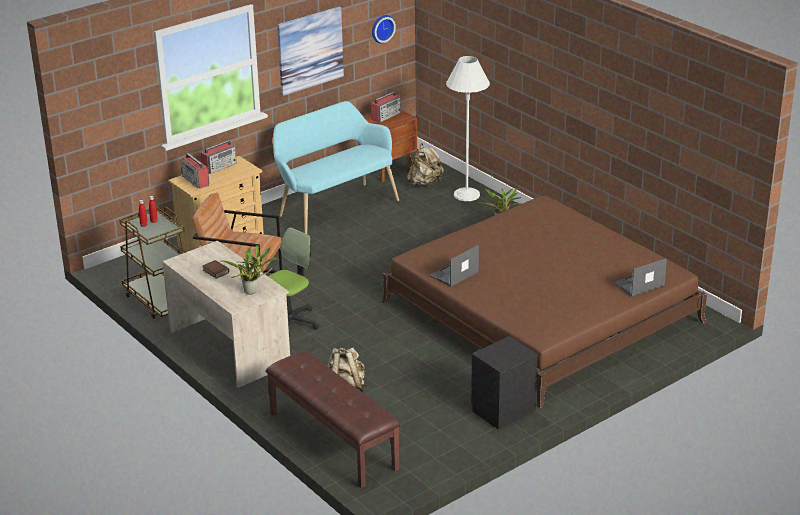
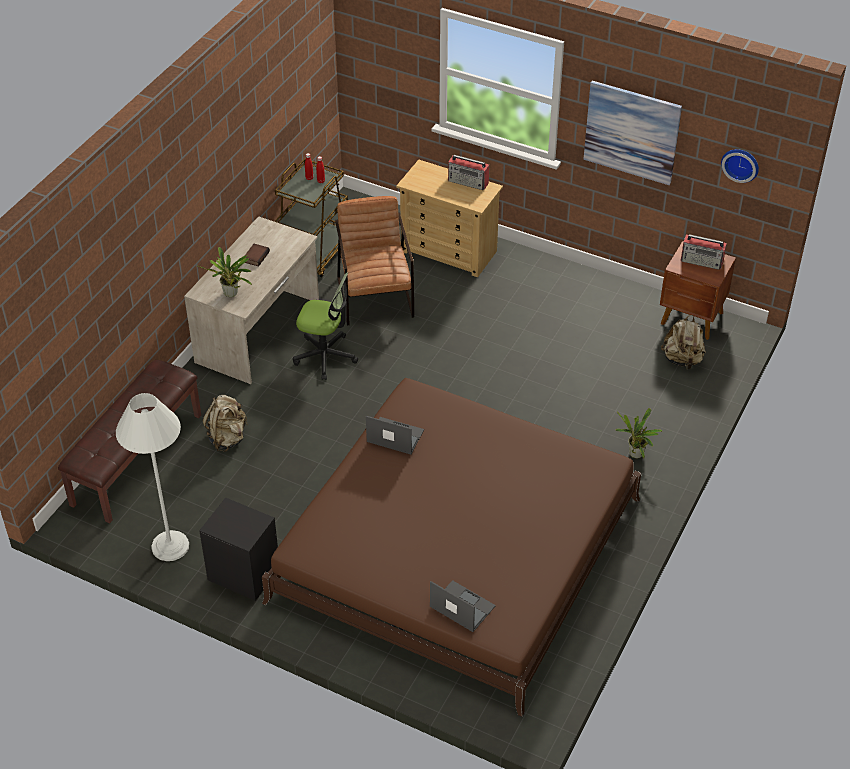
camera: 65 degrees right, 15 degrees up
radio [181,153,209,189] -> none
turquoise bench [273,101,399,234] -> none
white floor lamp [446,56,490,201] -> white floor lamp moved to [116,393,189,561]

